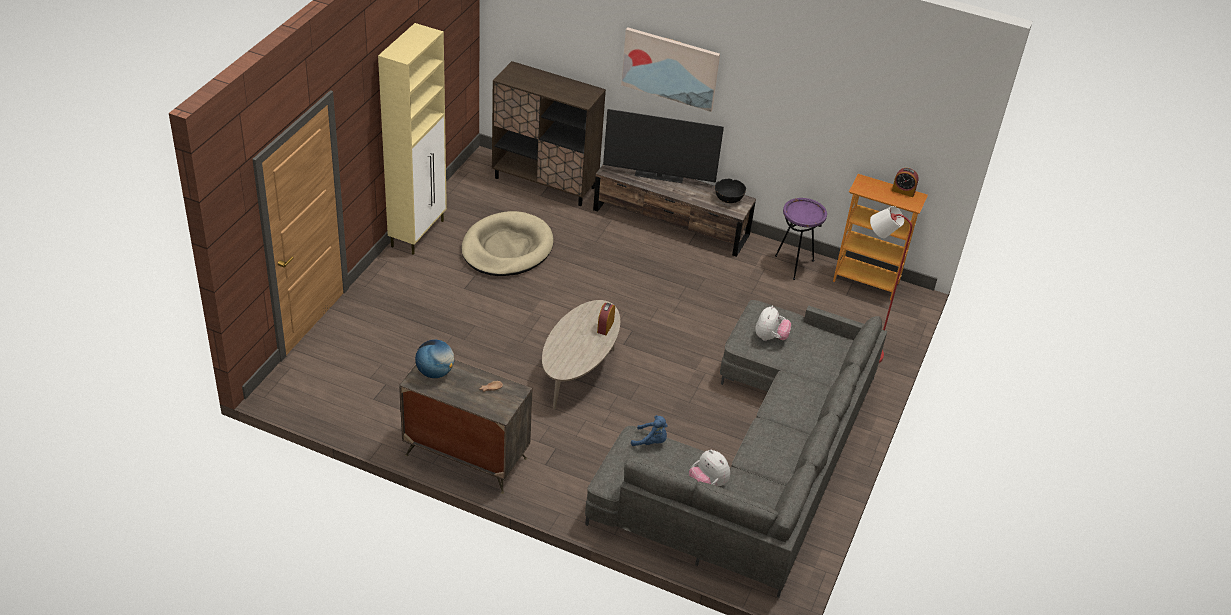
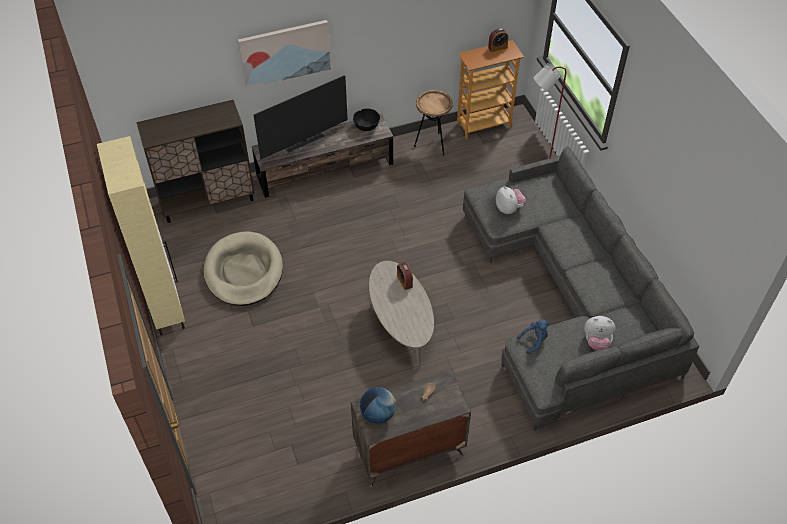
camera: 40 degrees left, 10 degrees up
purple side table [775,198,827,280] -> brown side table [414,90,453,156]

